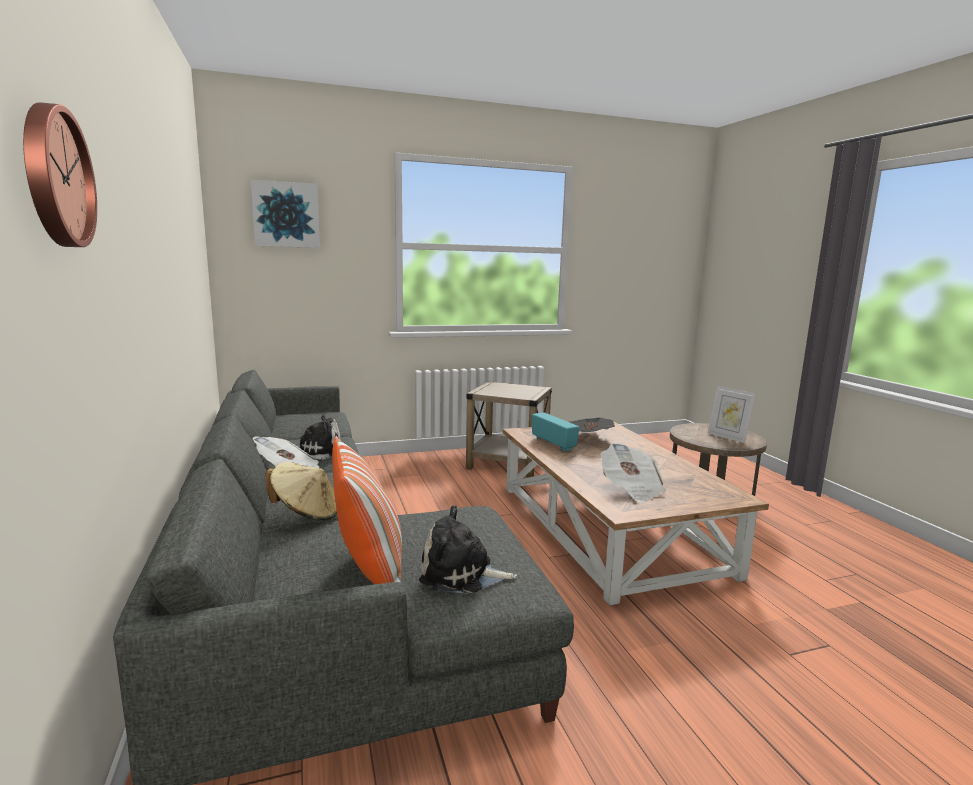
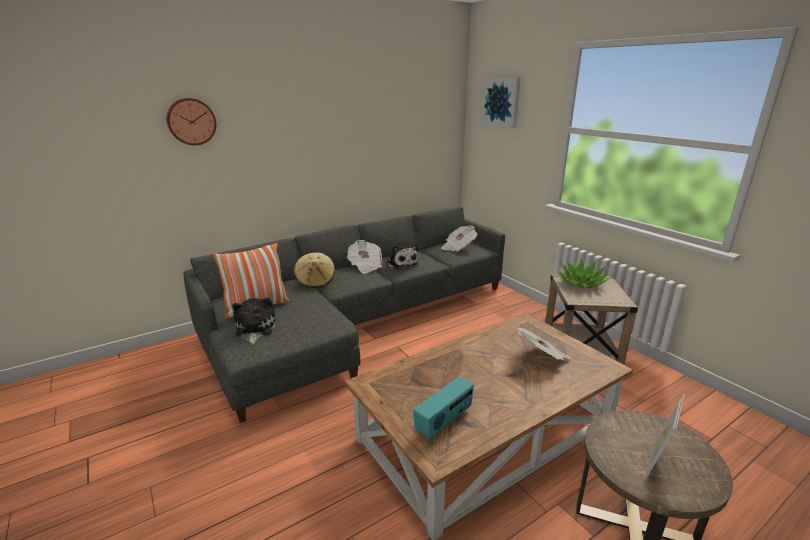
camera: 75 degrees right, 10 degrees up
radio [532,412,579,451] -> radio moved to [413,376,474,440]
newspaper [600,443,666,503] -> newspaper moved to [442,225,477,251]
none -> potted plant [557,258,610,288]

